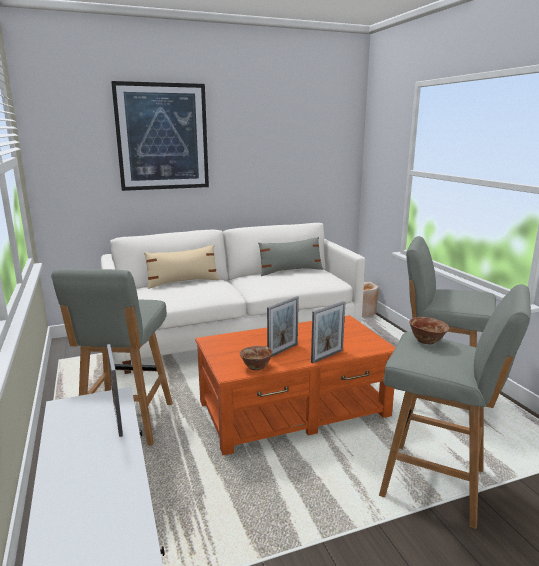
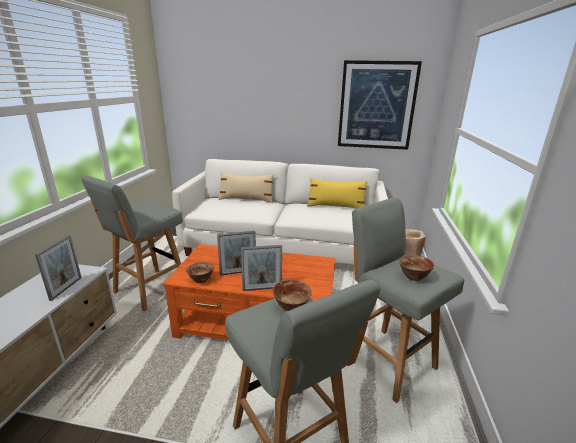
camera: 30 degrees right, 5 degrees up
picture [111,81,209,191] -> picture moved to [338,60,422,150]
grey pillow [258,237,323,276] -> yellow pillow [307,178,368,209]
none -> bowl [399,255,434,281]

